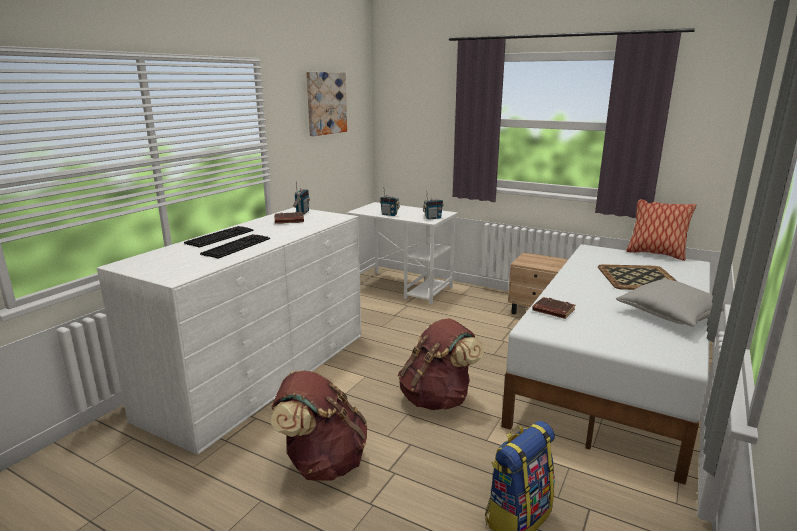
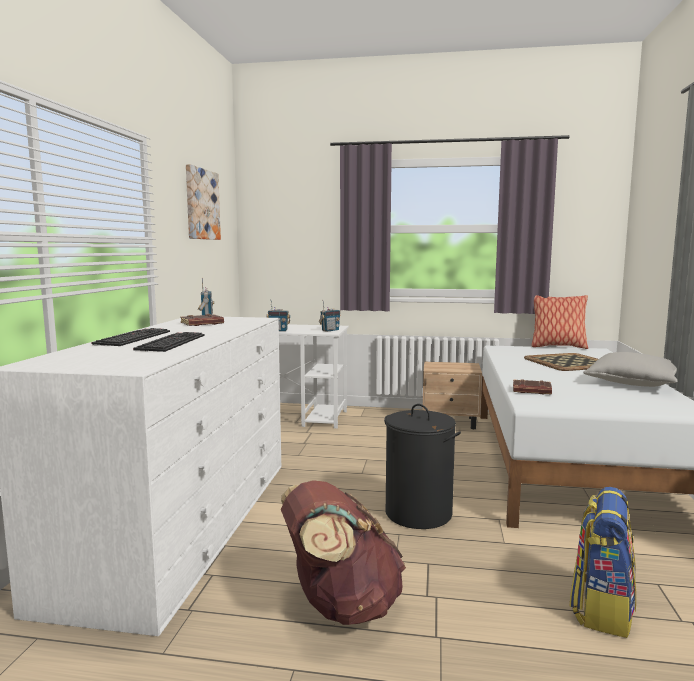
camera: 20 degrees left, 10 degrees down
brown backpack [398,318,484,410] -> black laundry basket [384,404,461,529]

